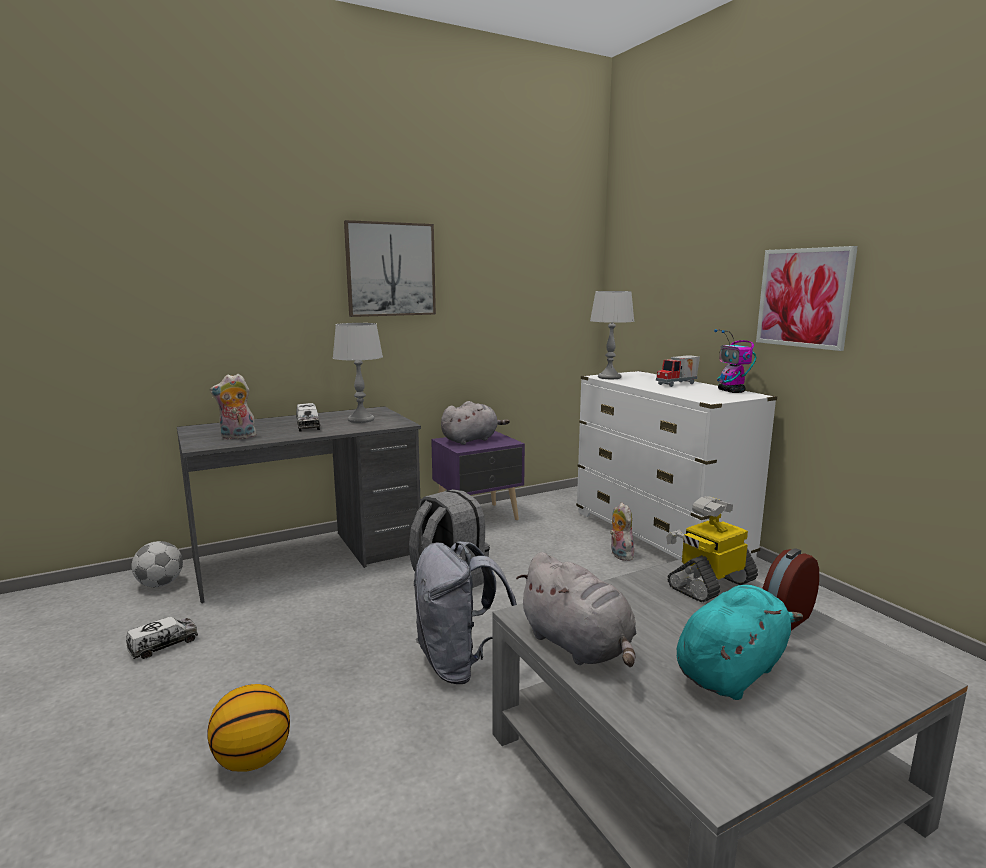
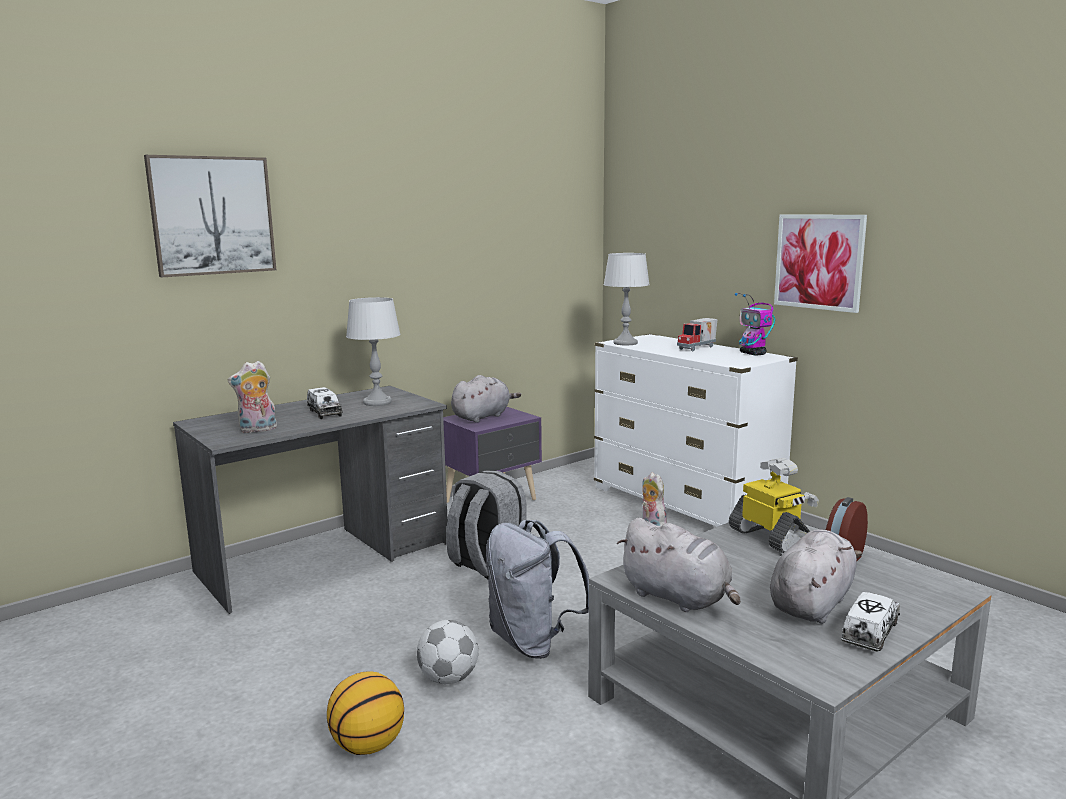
camera: 10 degrees left, 0 degrees up
toy truck [126,617,198,659] -> toy truck moved to [841,592,900,652]
football [131,541,183,587] -> football moved to [417,620,478,684]
picture [344,220,436,317] -> picture moved to [144,155,276,277]
toy robot [666,496,758,602] -> toy robot turned 105 degrees clockwise [729,458,819,553]
turquoise plush toy [677,585,803,700] -> grey plush toy [770,529,862,624]

